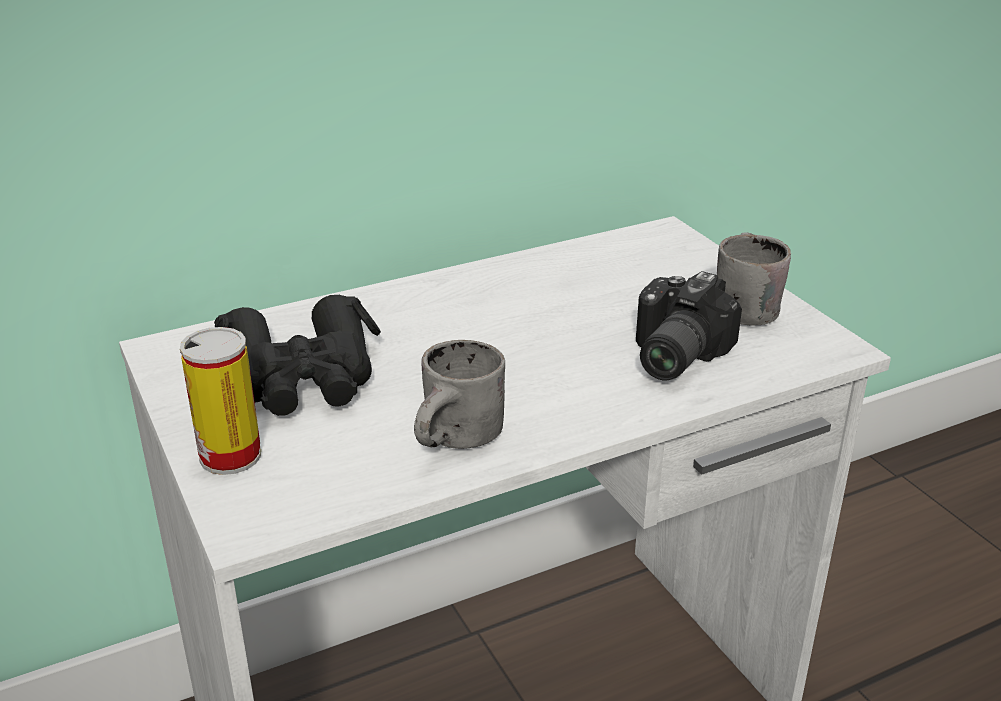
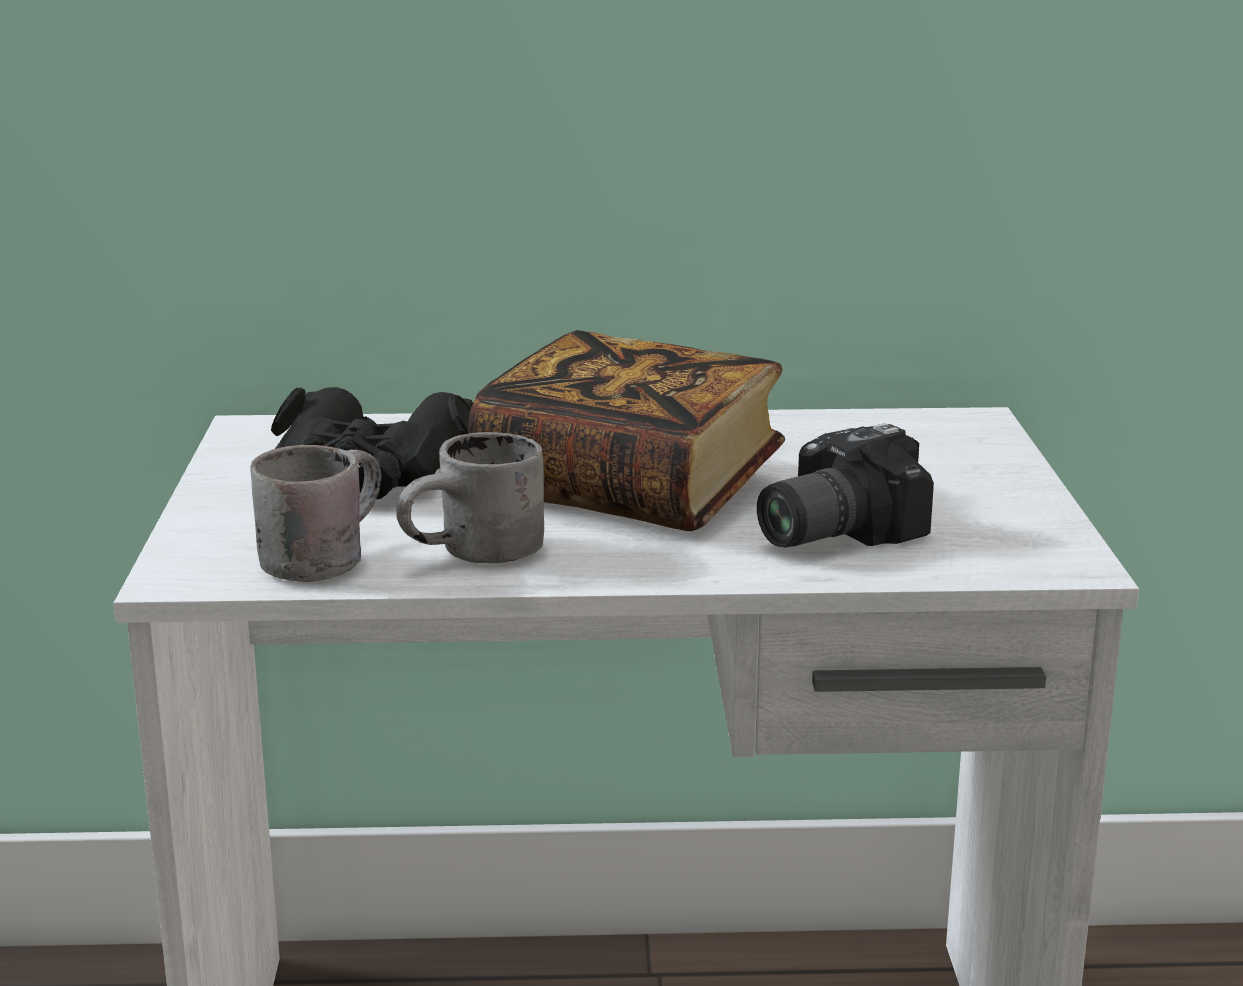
camera: 25 degrees right, 10 degrees down
can [180,327,261,475] -> none
grey mug [717,232,791,326] -> grey mug moved to [250,445,381,582]
none -> book [468,330,785,531]

